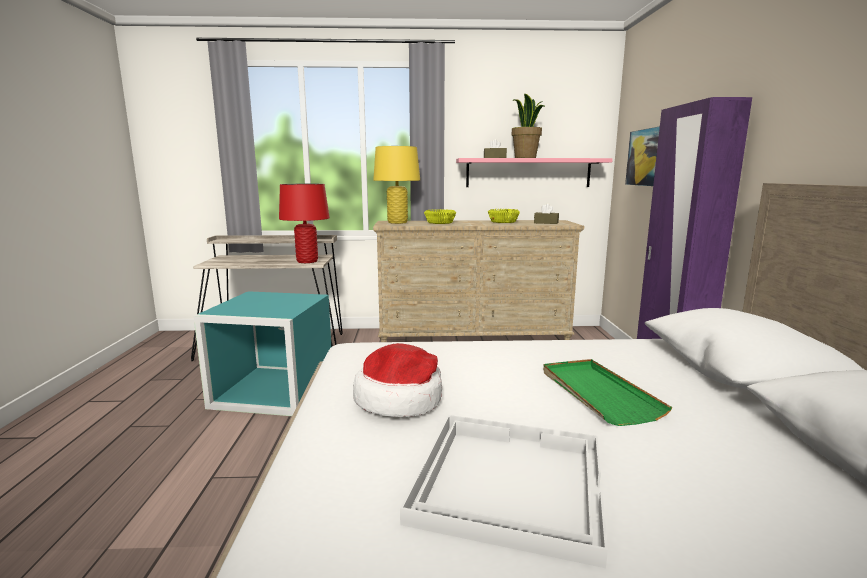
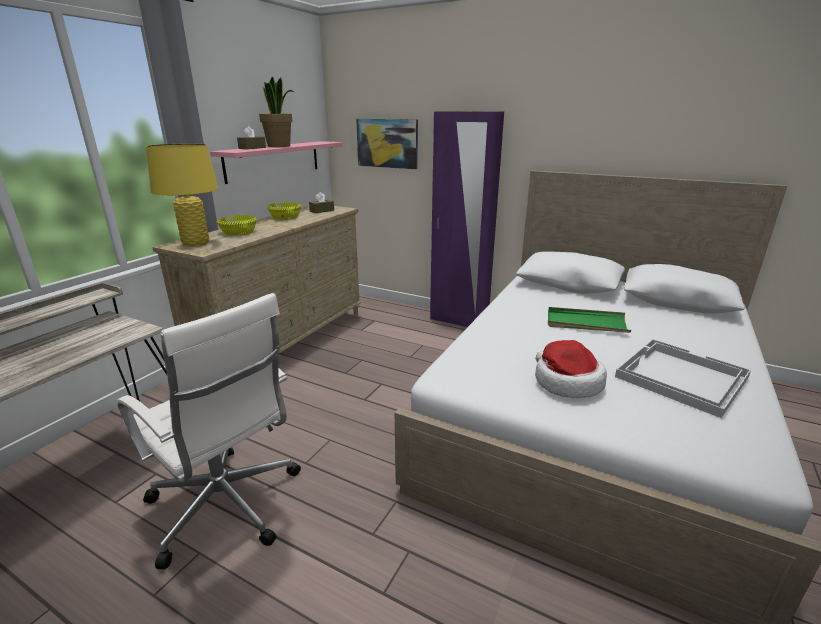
camera: 60 degrees left, 10 degrees up
turquoise storage box [193,291,331,416] -> white office chair [118,293,301,569]
red table lamp [279,184,330,263] -> none

